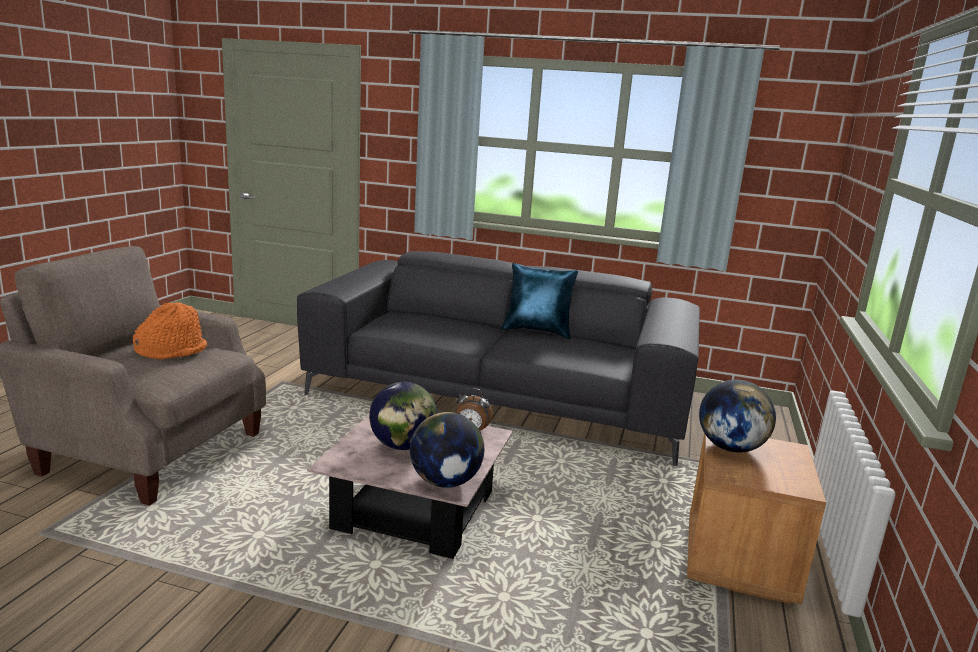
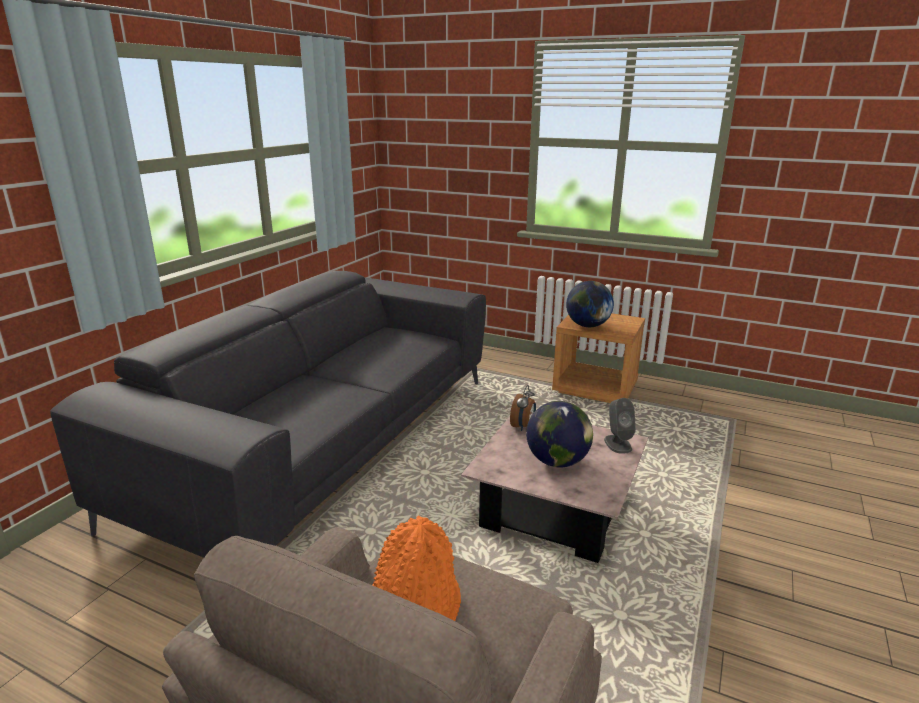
camera: 80 degrees left, 5 degrees up
globe [410,412,484,488] -> grey speaker [604,398,636,454]
blue pillow [501,263,578,339] -> none

